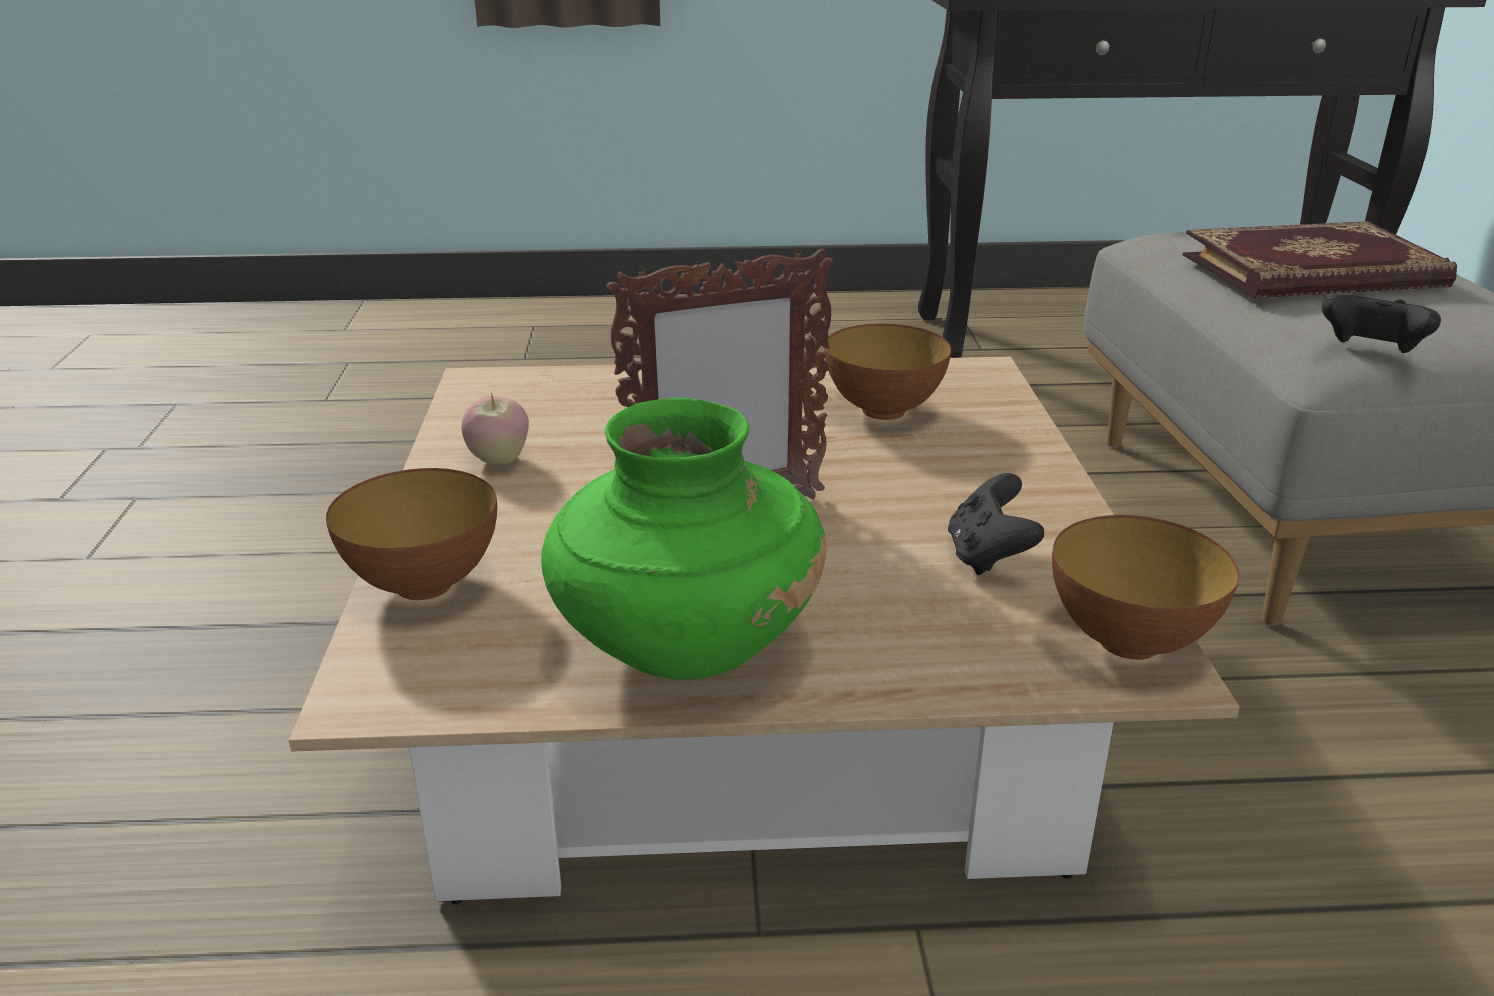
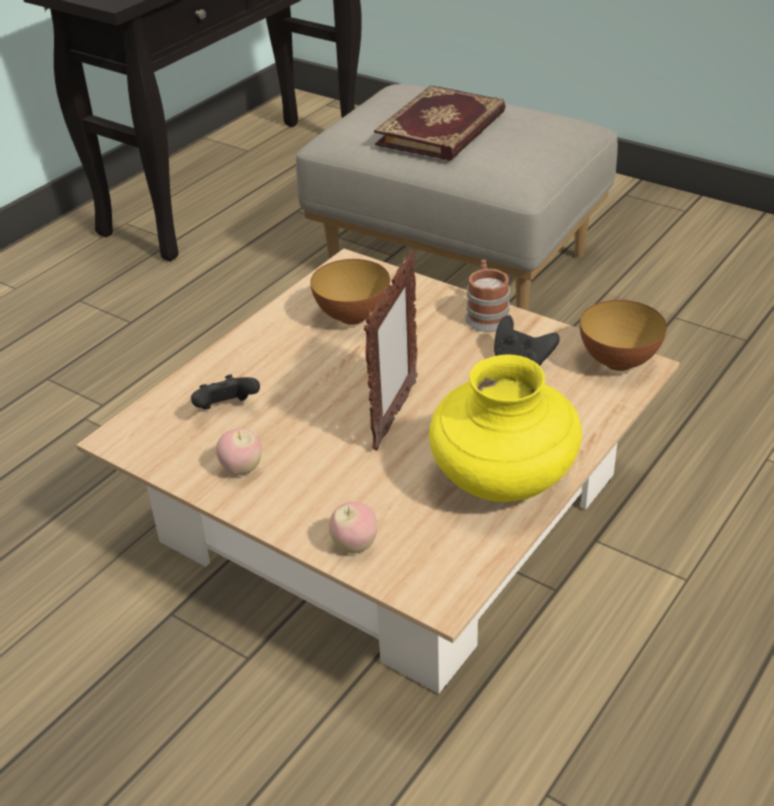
camera: 50 degrees left, 10 degrees up
bowl [326,468,497,600] -> apple [329,502,378,553]
green vase [541,398,826,680] -> yellow vase [429,354,582,502]
black game controller [1322,294,1441,353] -> black game controller moved to [191,375,260,410]
none -> mug [465,260,510,332]

